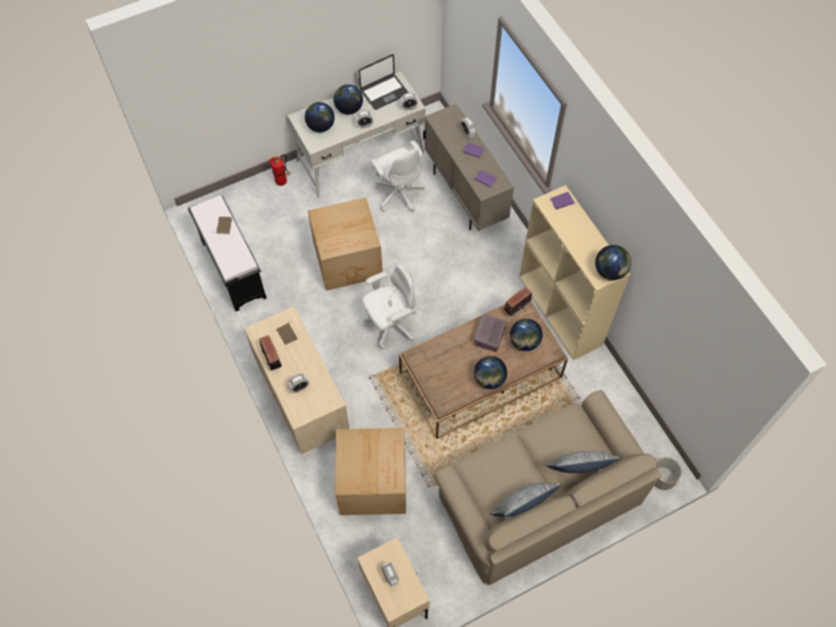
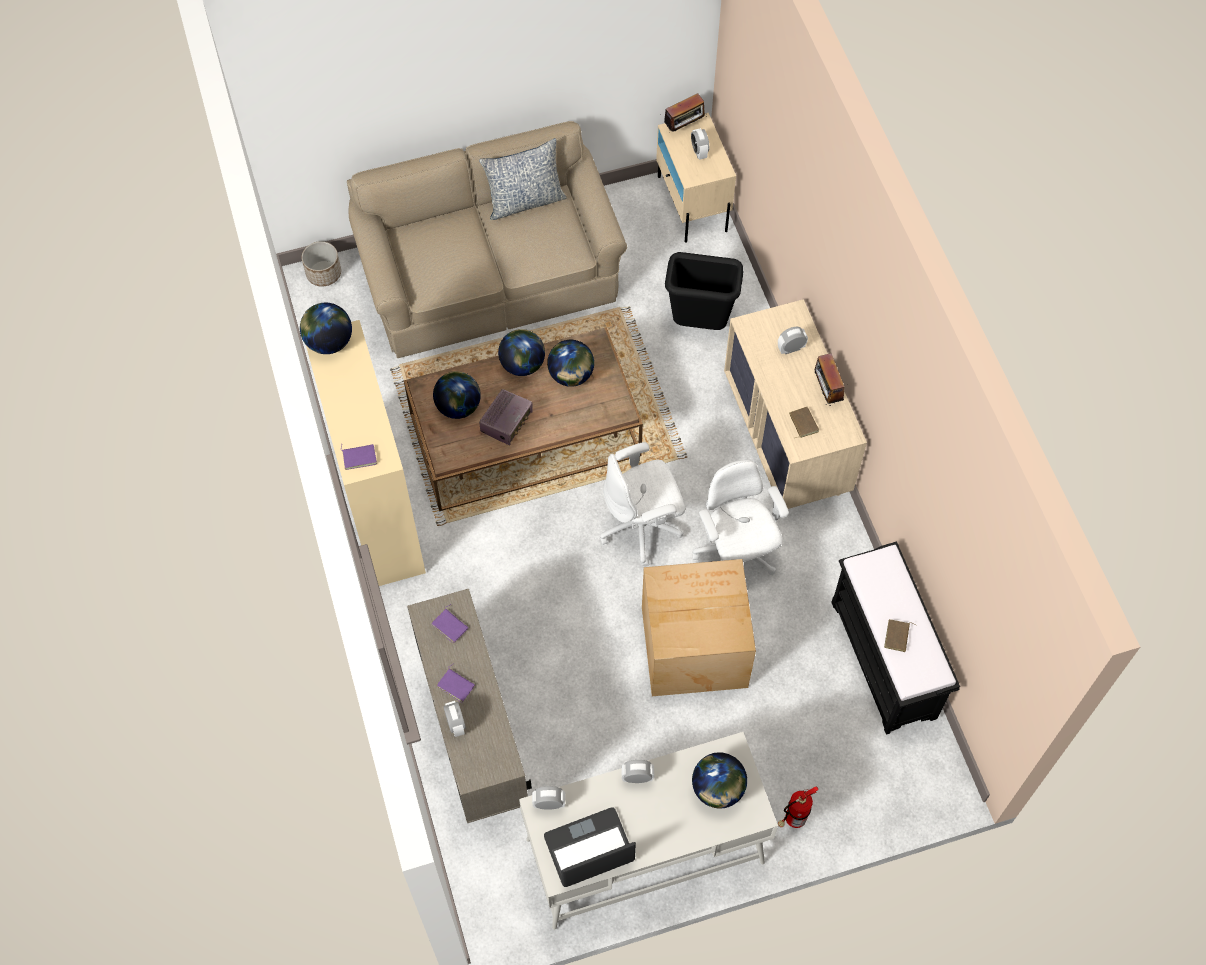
camera: 170 degrees left, 0 degrees up
globe [334,84,363,115] -> globe moved to [547,340,594,387]
cardboard box [335,428,406,515] -> black trash can [665,252,743,330]
white office chair [371,140,425,212] -> white office chair moved to [692,460,789,575]
radio [502,287,532,316] -> radio moved to [664,93,707,132]
pillow [546,451,620,473] -> none

